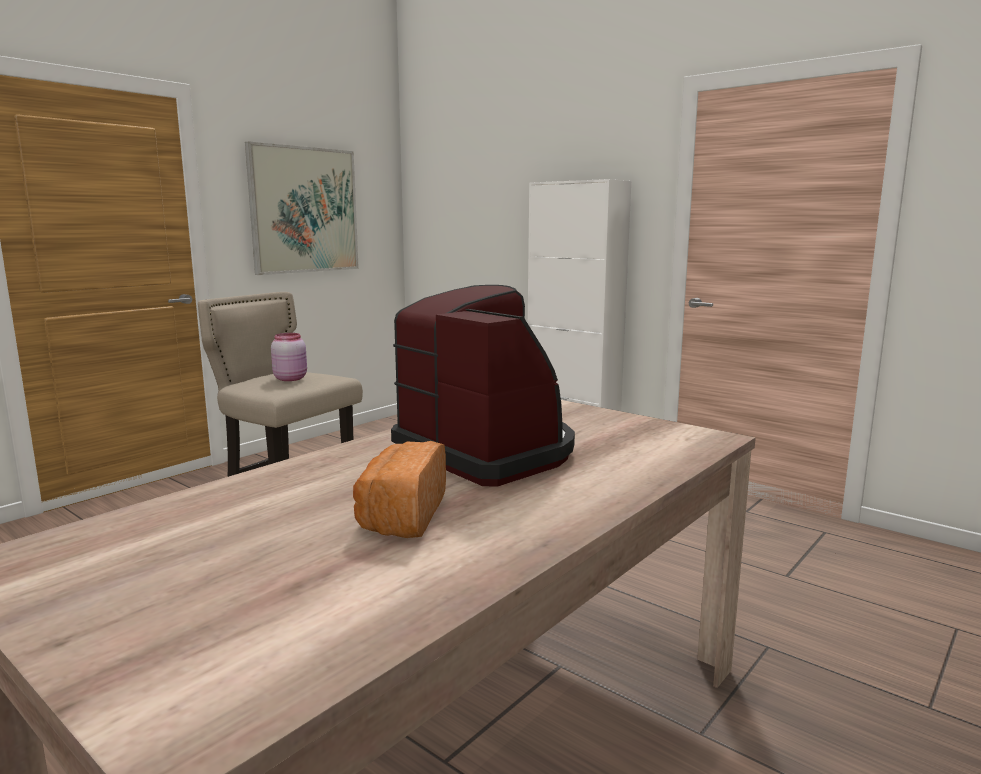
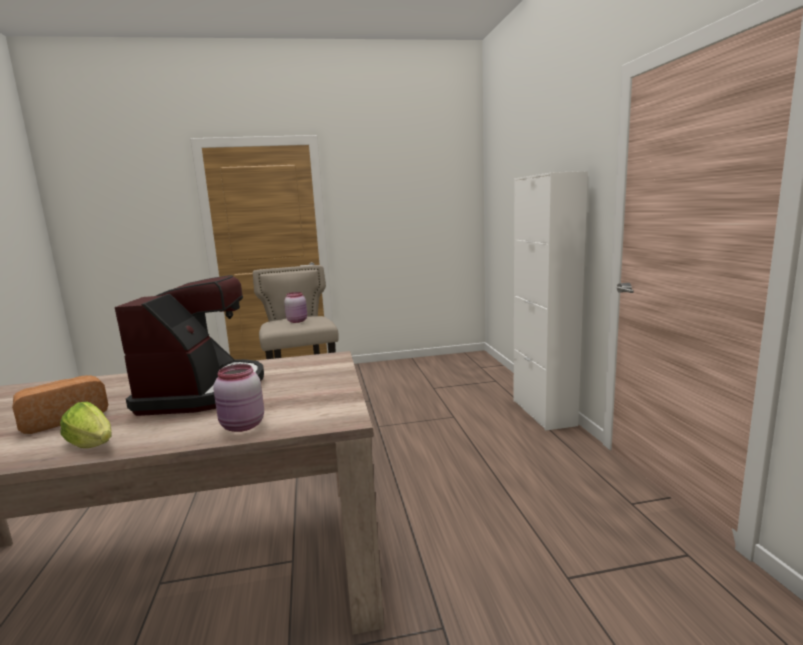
camera: 40 degrees right, 0 degrees up
picture [245,141,359,275] -> none
none -> lettuce [60,402,112,448]
none -> pink jar [213,364,264,432]

